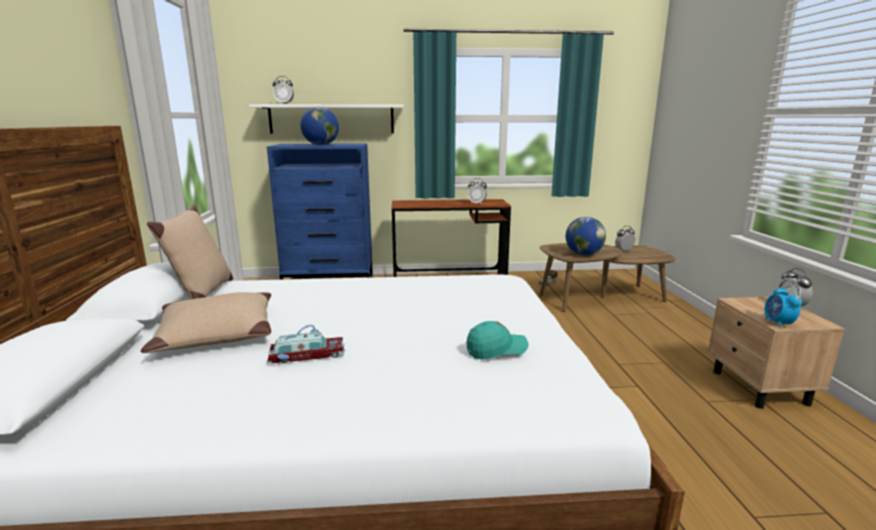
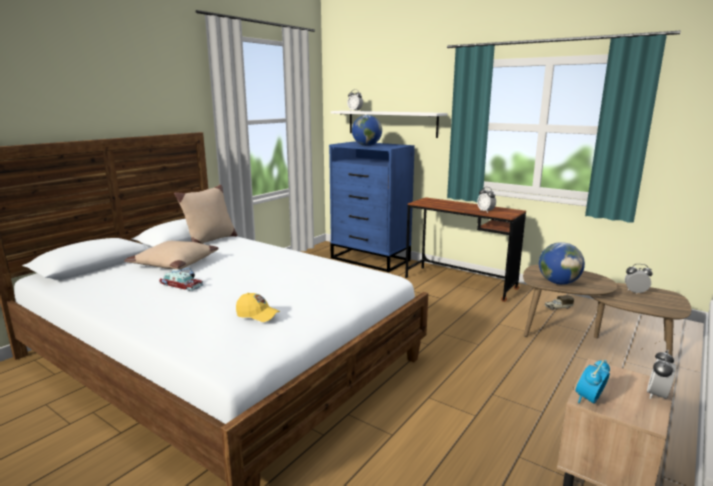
camera: 40 degrees right, 0 degrees up
turquoise cap [466,321,528,360] -> yellow cap [236,293,280,322]

